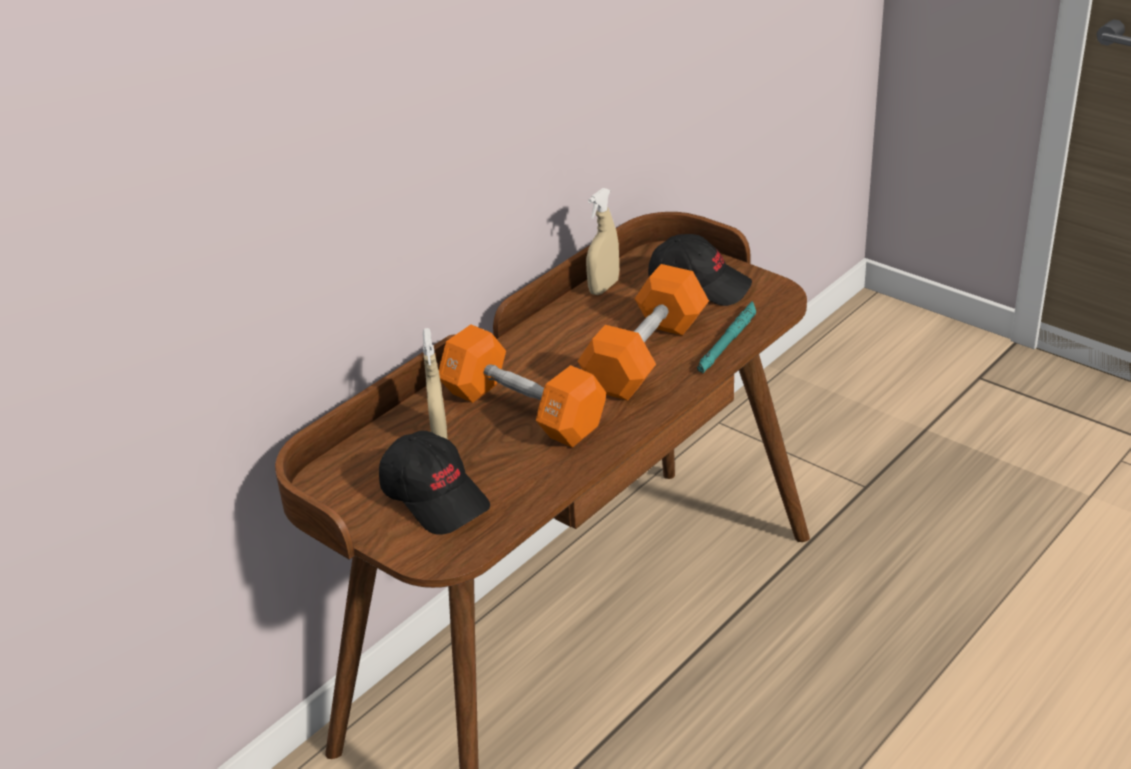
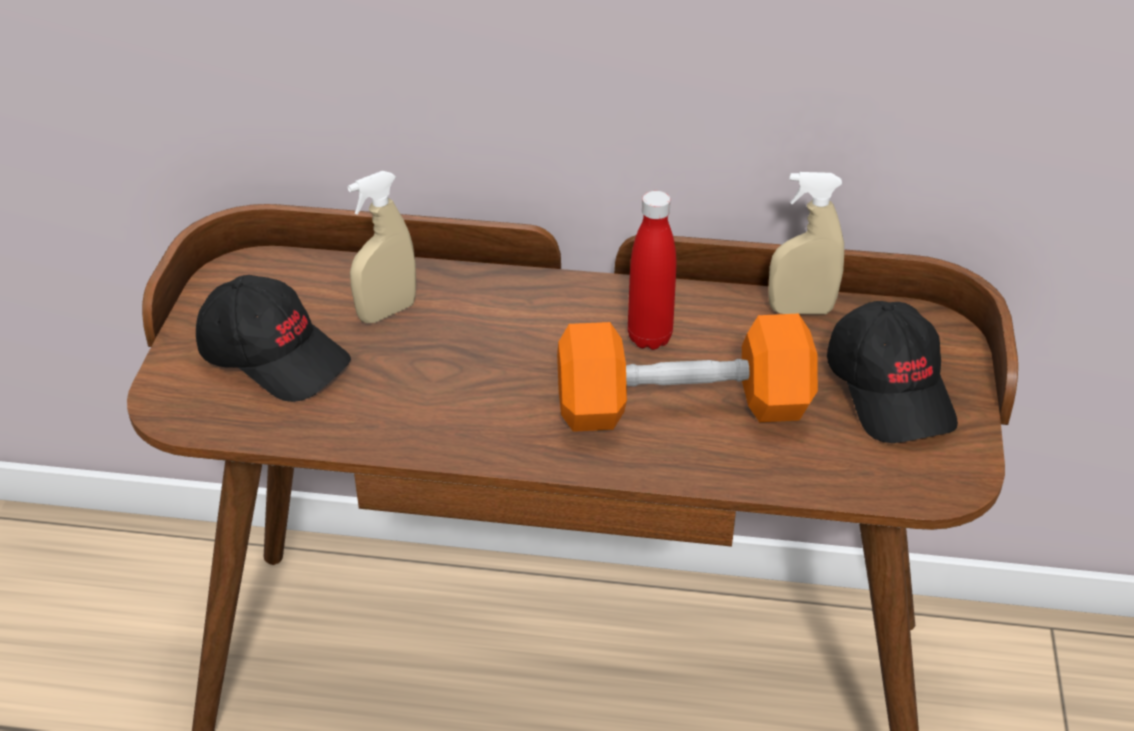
camera: 55 degrees right, 5 degrees up
black cap [379,431,490,535] -> black cap turned 75 degrees counterclockwise [196,275,351,402]
orange dumbbell [439,325,606,448] -> none
turquoise flashlight [697,301,756,373] -> none
none -> red bottle [628,191,676,350]

